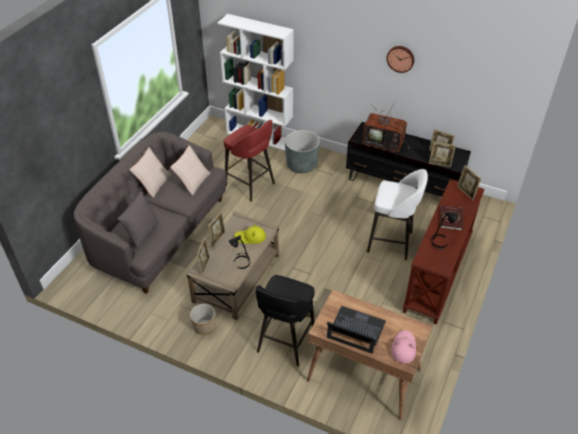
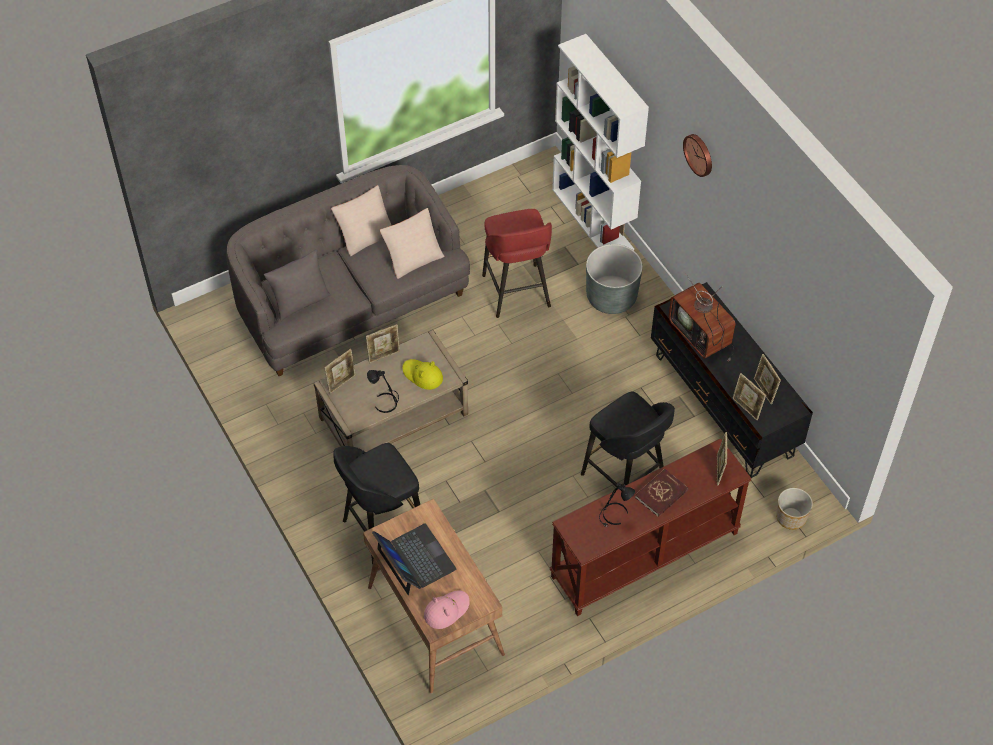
camera: 35 degrees right, 10 degrees up
planter [190,304,215,335] -> planter moved to [776,488,813,530]
white stool [367,169,428,260] -> black stool [581,392,675,489]
wall clock [387,46,414,73] -> wall clock moved to [683,134,712,177]

